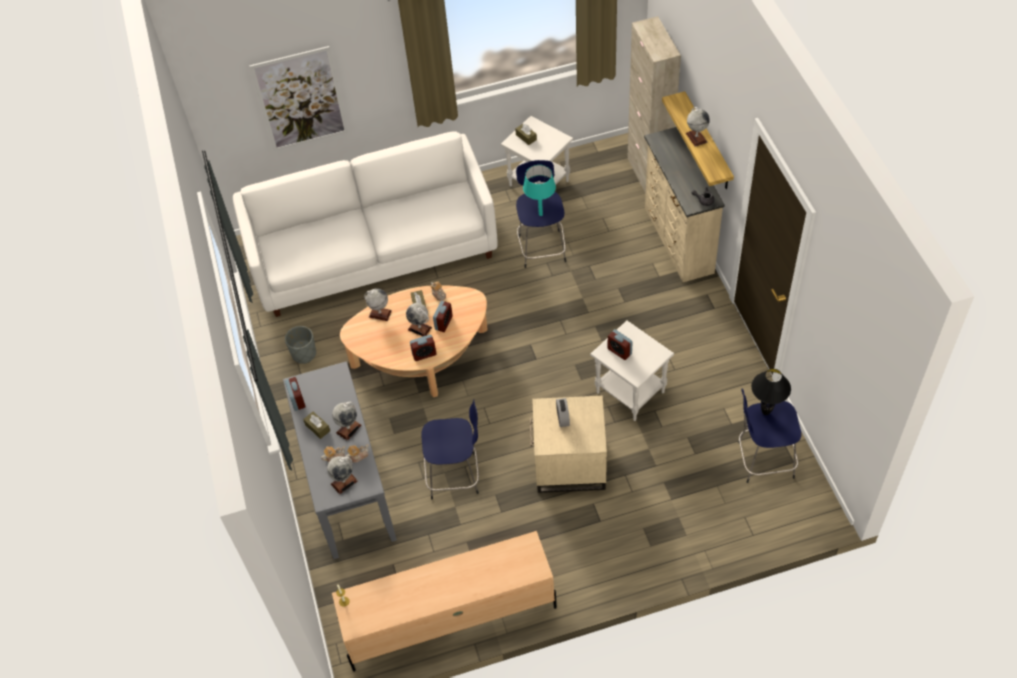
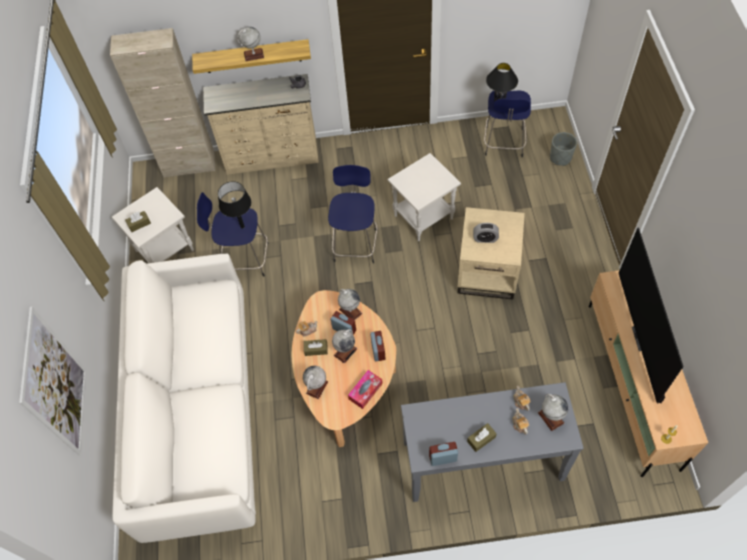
camera: 80 degrees left, 5 degrees up
grey planter [285,326,316,364] -> grey planter moved to [550,132,577,166]
globe [332,402,362,441] -> globe moved to [338,289,362,320]
blue stool [421,399,479,500] -> blue stool moved to [328,165,378,263]
turquoise table lamp [523,165,556,216] -> black table lamp [218,181,251,228]
alarm clock [608,329,633,360] -> none
none -> tissue box [348,370,383,409]
none -> television [619,228,684,403]

